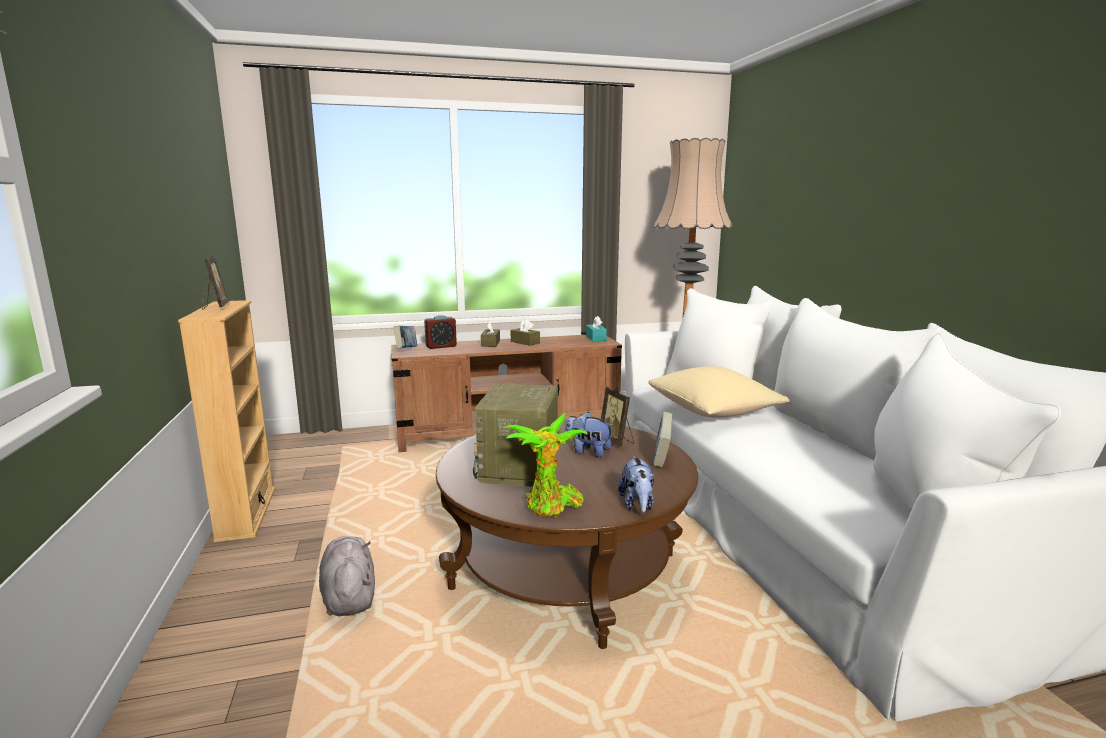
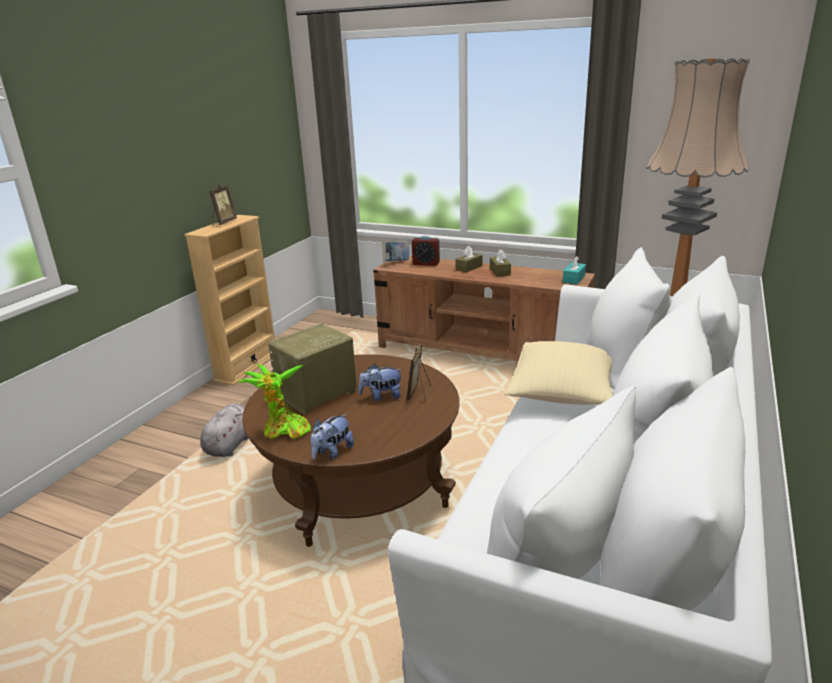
camera: 40 degrees right, 10 degrees up
plush toy [565,412,614,457] -> plush toy turned 75 degrees counterclockwise [358,364,403,401]
book [653,412,673,467] -> none

